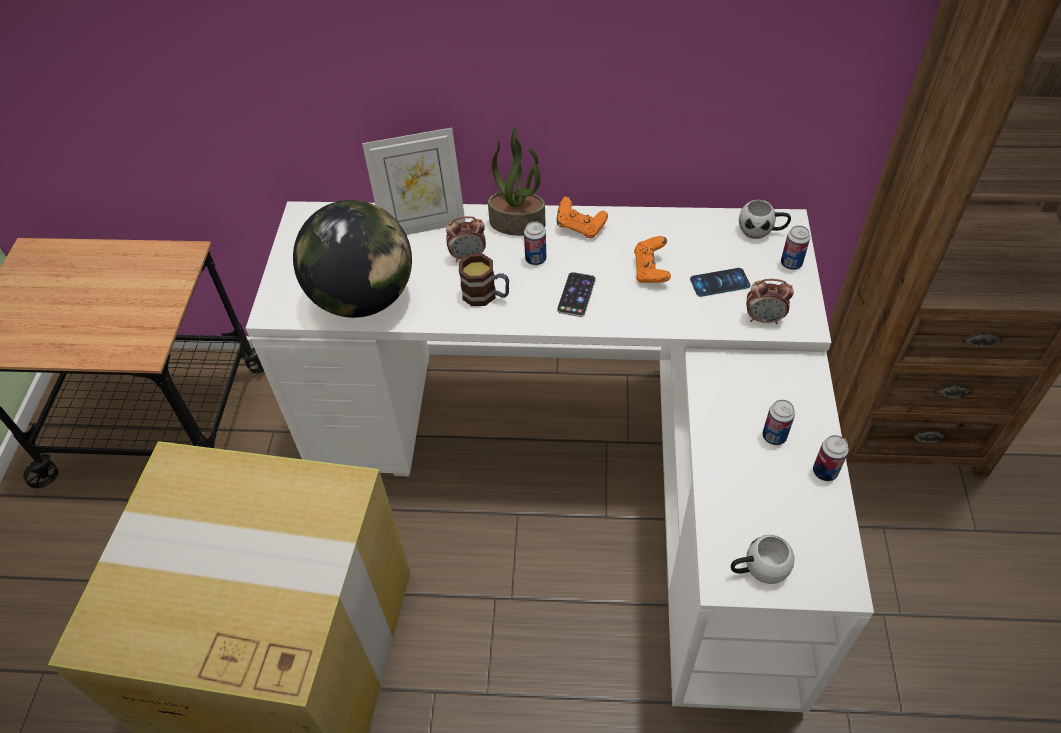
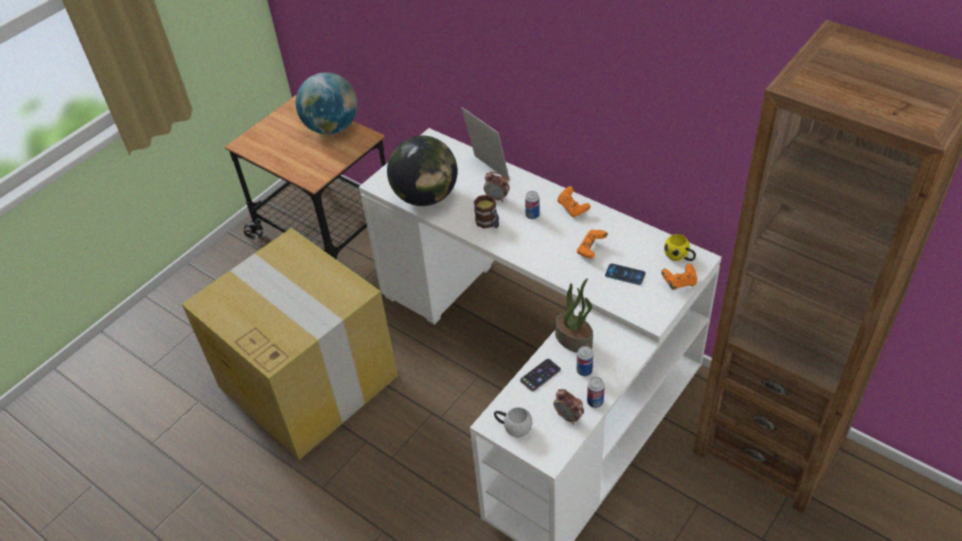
camera: 35 degrees right, 5 degrees down
picture frame [362,128,465,235] -> picture frame turned 150 degrees counterclockwise [462,108,510,181]
potted plant [488,127,545,236] -> potted plant moved to [555,278,593,353]
phone [557,272,596,317] -> phone moved to [520,359,561,392]
white mug [739,200,791,239] -> yellow mug [664,234,696,261]
alarm clock [746,279,794,324] -> alarm clock moved to [554,389,584,425]
can [781,225,810,270] -> orange game controller [661,264,698,290]
none -> globe [296,72,358,135]

